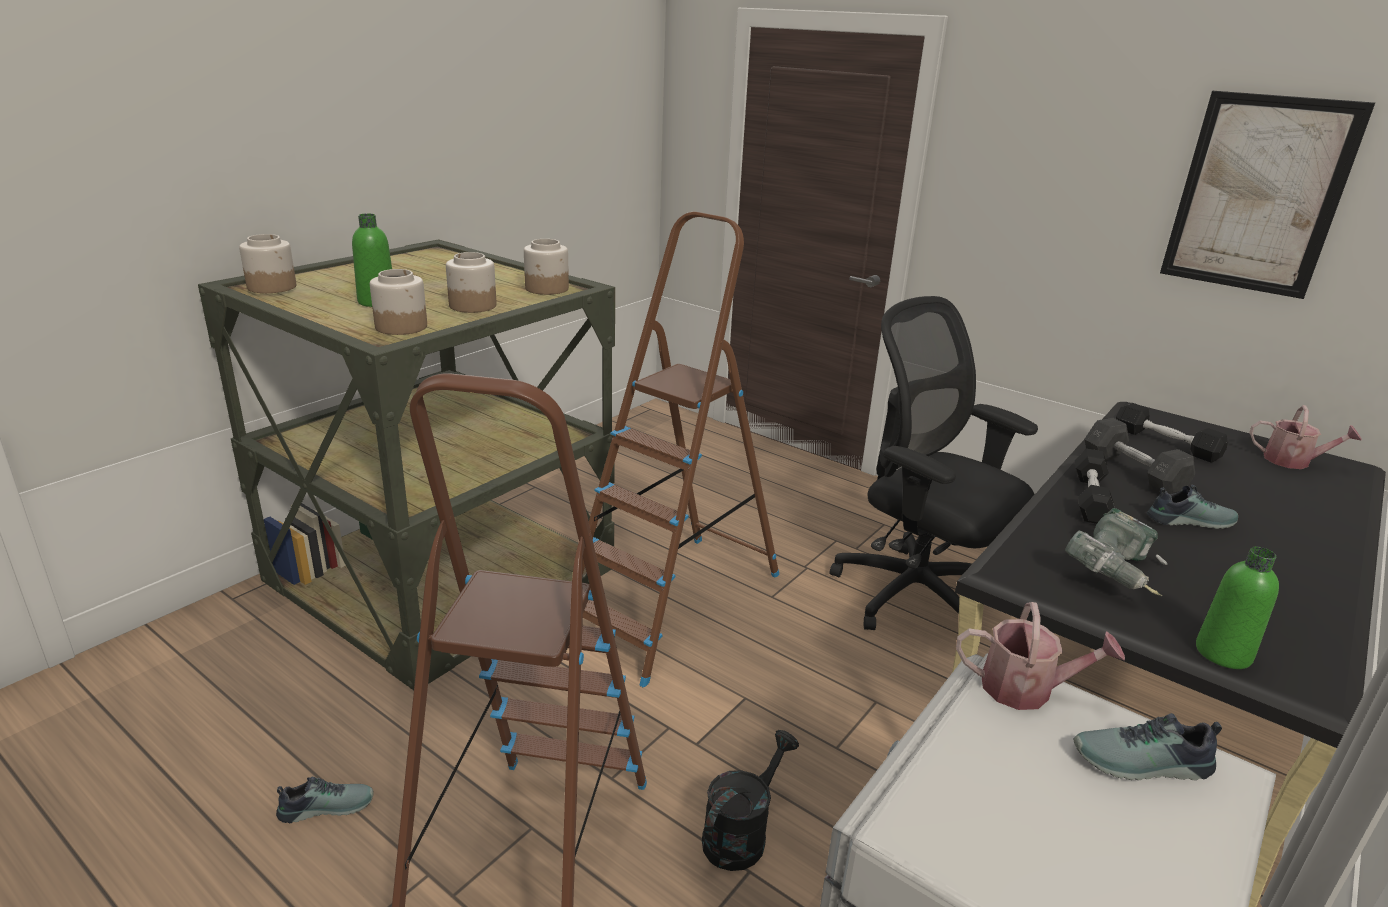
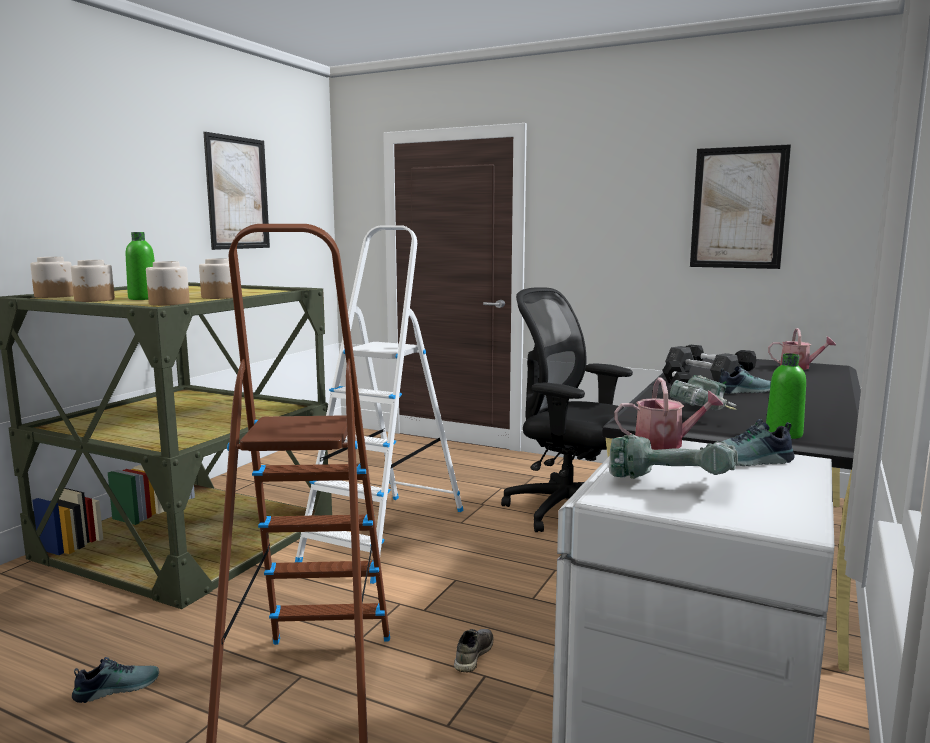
camera: 10 degrees left, 15 degrees down
jar [524,239,569,295] -> jar moved to [71,260,115,302]
brown step ladder [582,212,779,687] -> white step ladder [295,225,463,584]
black watering can [702,730,799,871] -> grey shoe [454,629,493,673]
none -> picture [203,132,270,250]
none -> power drill [609,434,738,479]

